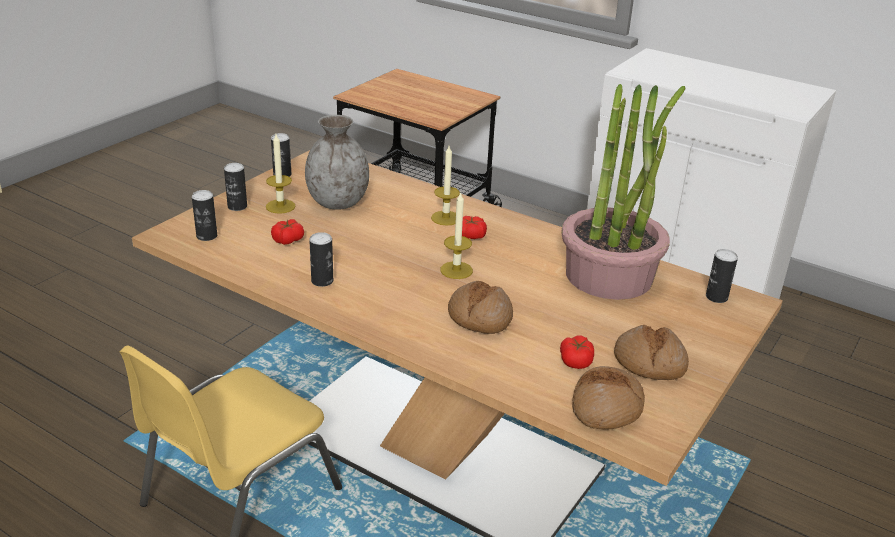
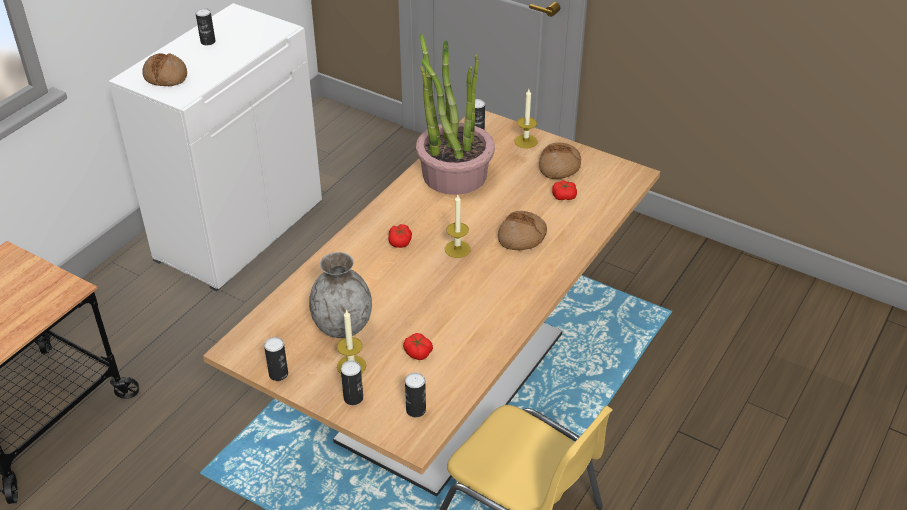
camera: 90 degrees left, 10 degrees up
can [309,232,333,287] -> can moved to [196,8,215,45]
candle [431,146,460,226] -> candle moved to [515,89,538,148]
bread [572,366,645,429] -> bread moved to [142,53,187,86]

